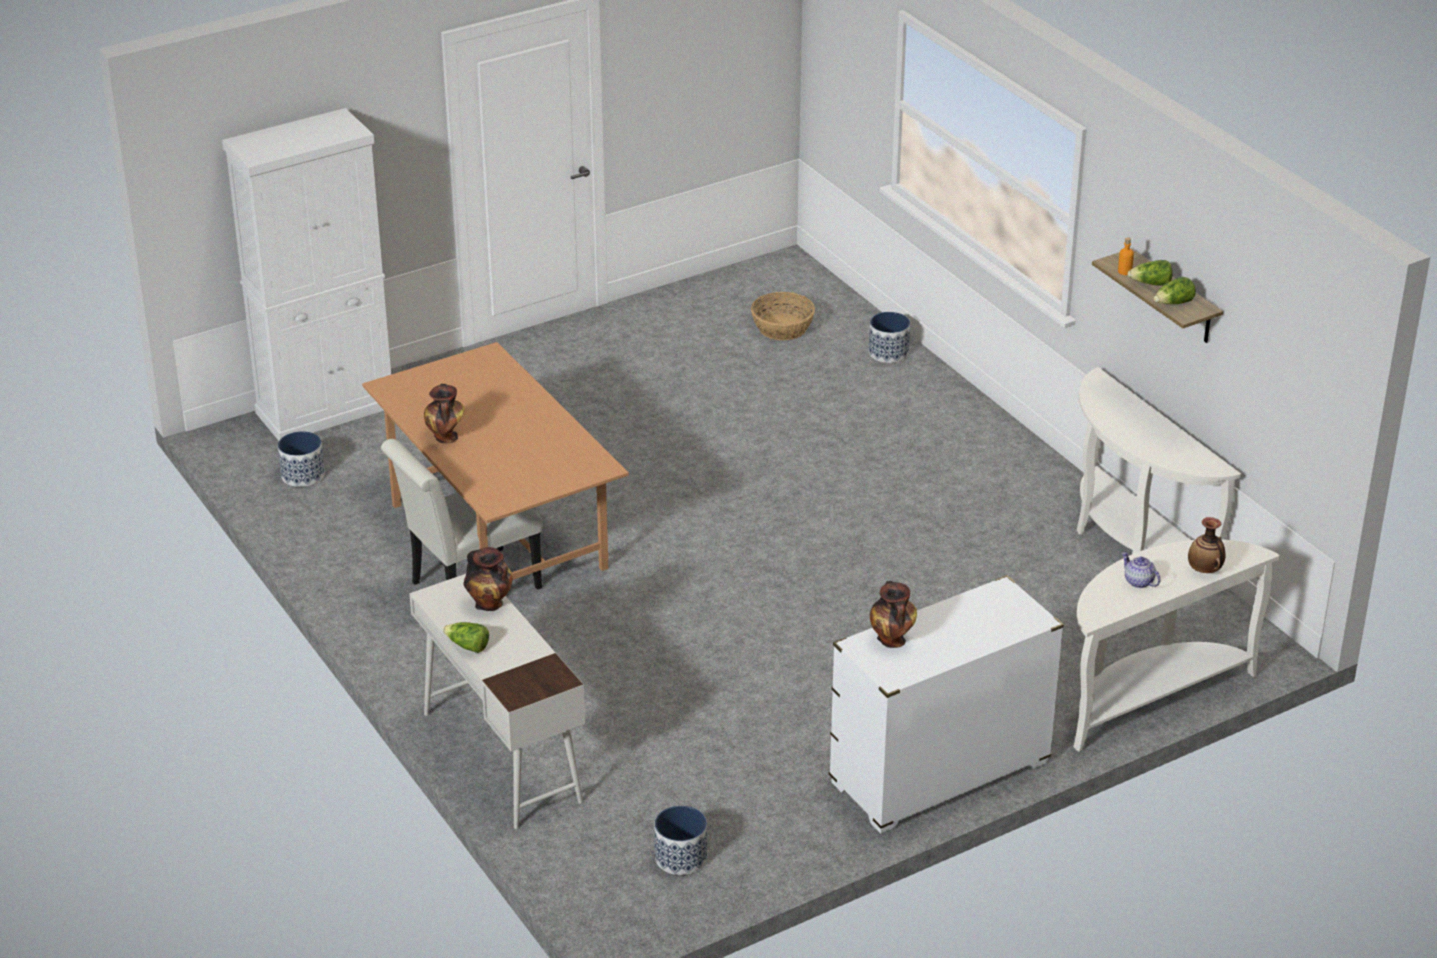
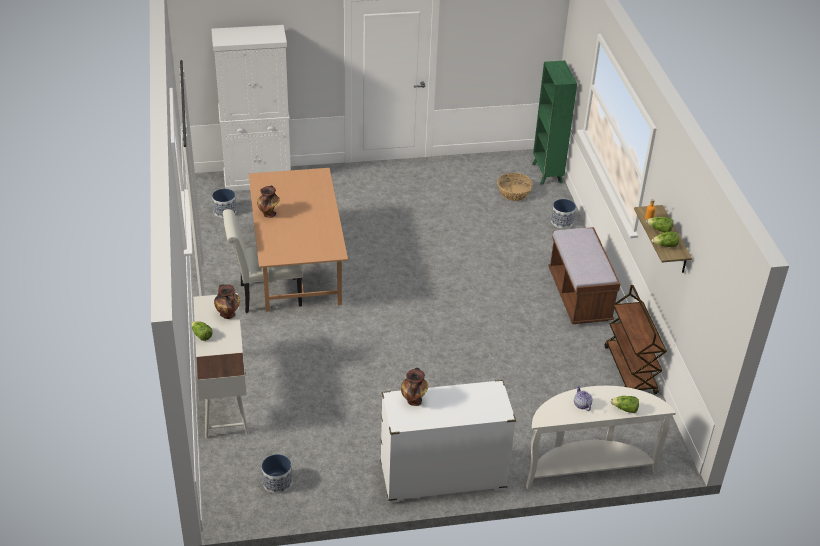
camera: 20 degrees right, 5 degrees up
white console table [1077,367,1241,554] -> brown cart [605,285,667,394]
vase [1188,517,1225,573] -> lettuce [611,396,639,413]
none -> green bookcase [532,61,577,185]
none -> brown bench [548,227,620,324]

